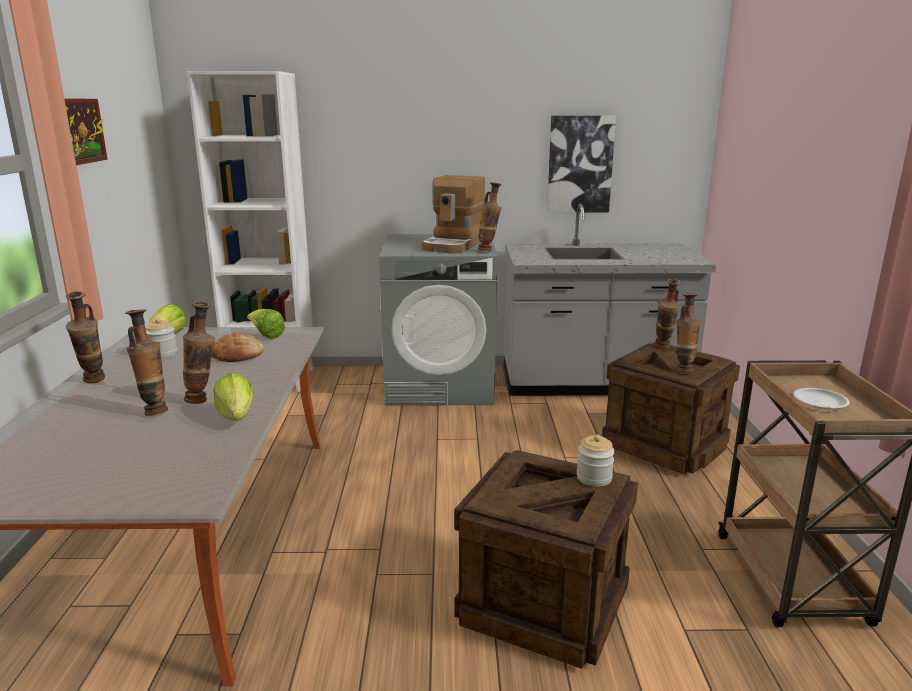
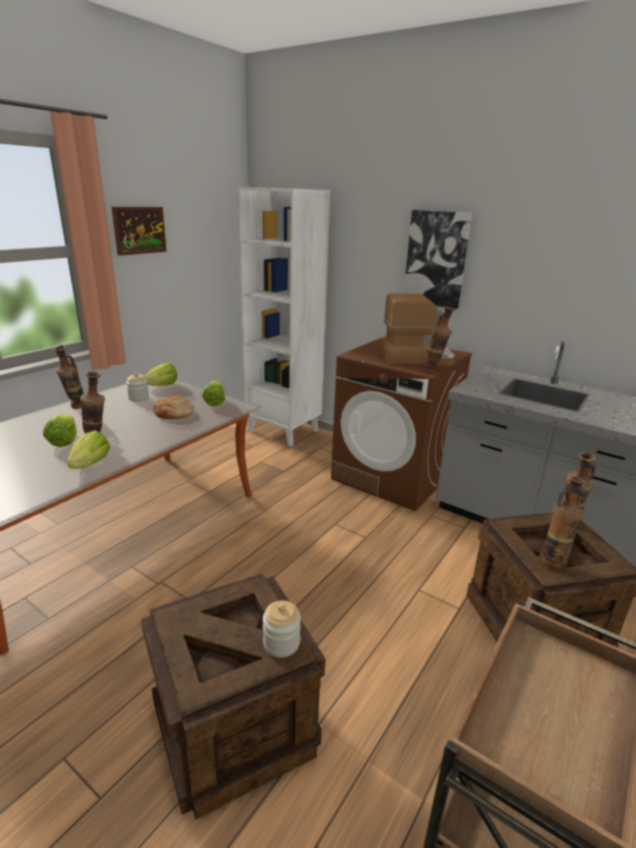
camera: 35 degrees right, 5 degrees up
vase [125,309,168,416] -> lettuce [43,414,77,447]
grey washing machine [379,234,497,406] -> brown washing machine [331,336,472,511]
coffee machine [422,175,485,253] -> coffee machine turned 150 degrees counterclockwise [381,293,455,365]
picture [547,116,616,213] -> picture moved to [404,210,472,309]
white plate [794,388,850,410] -> none

